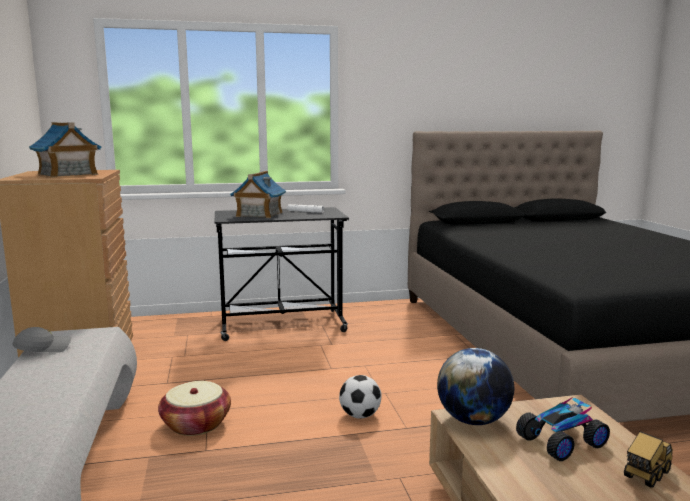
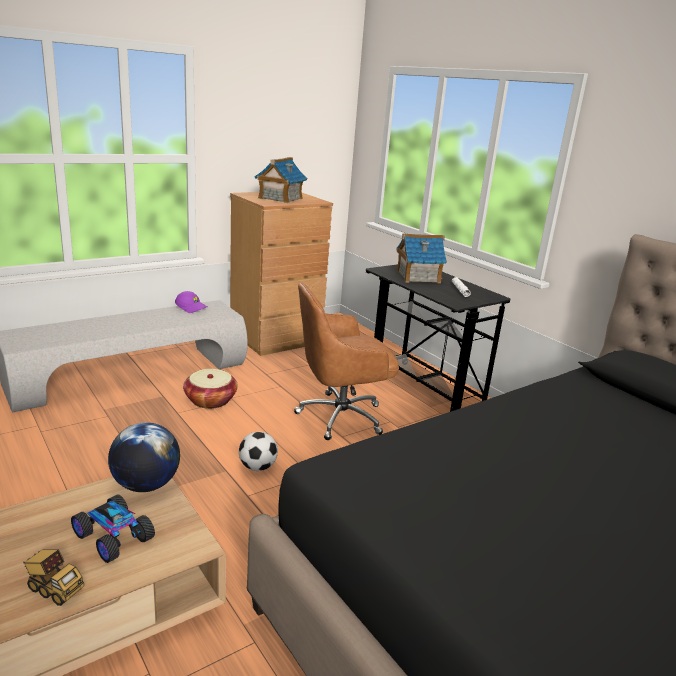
camera: 65 degrees right, 10 degrees up
grey cap [12,327,71,353] -> purple cap [175,291,207,313]
none -> brown office chair [294,282,399,440]

